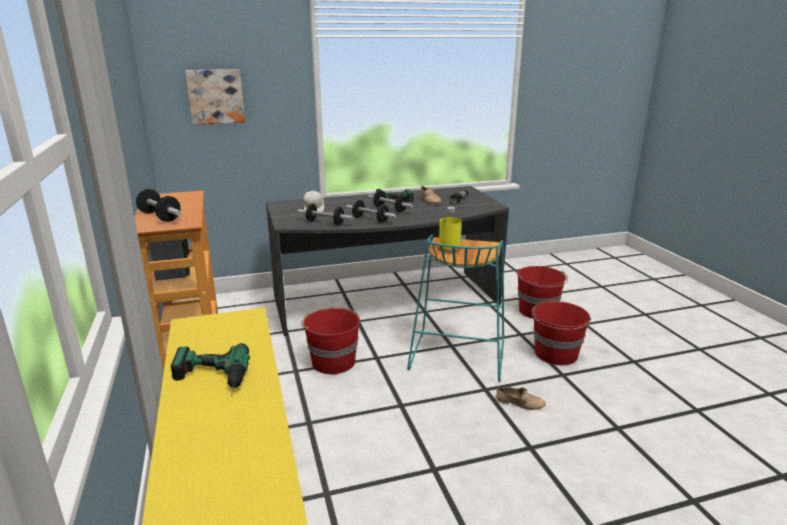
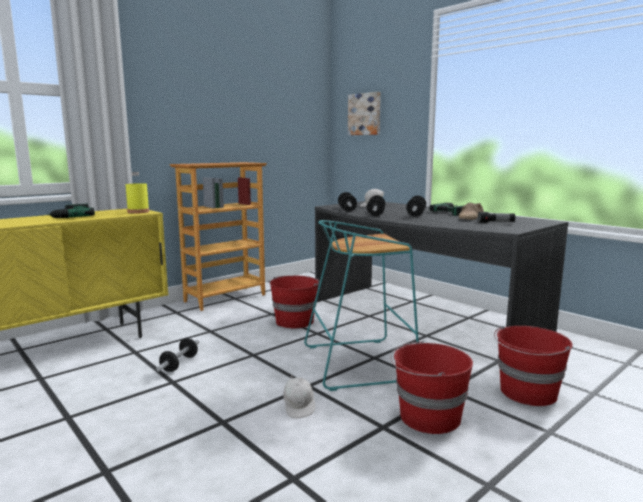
camera: 65 degrees right, 10 degrees down
dumbbell [136,189,181,222] -> dumbbell moved to [156,338,199,372]
yellow bottle [438,207,462,253] -> yellow bottle moved to [125,172,149,214]
beige shoe [495,387,546,410] -> white cap [283,376,315,419]

